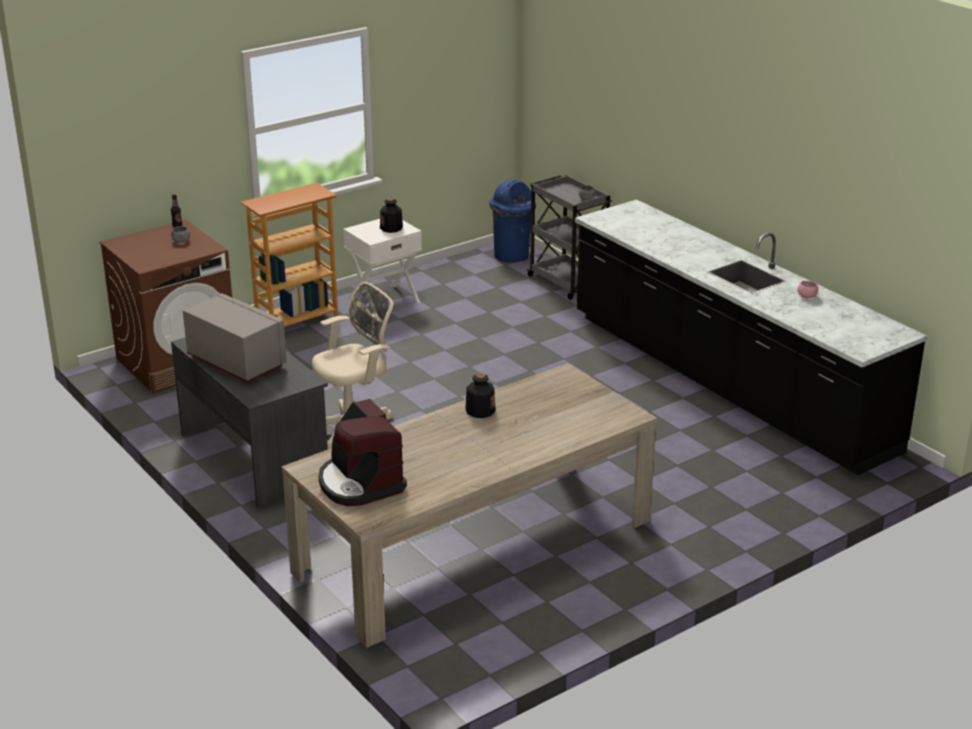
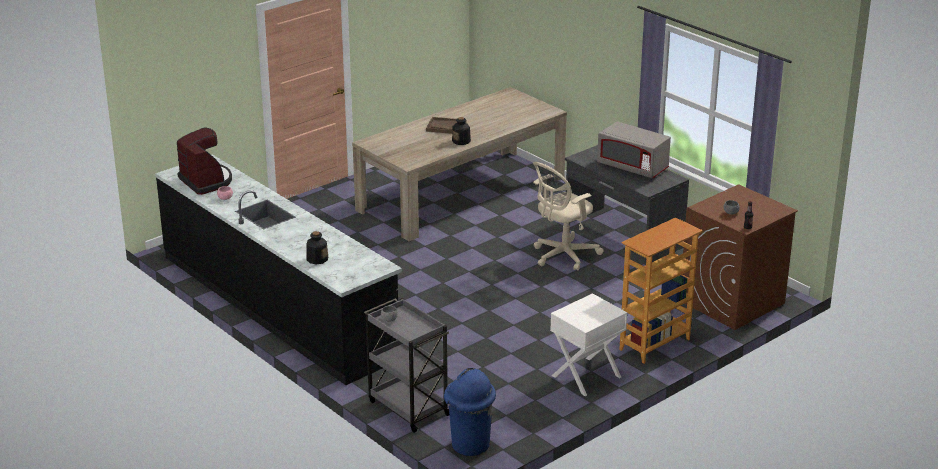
camera: 175 degrees right, 0 degrees up
coffee machine [319,399,407,506] -> coffee machine moved to [177,128,232,195]
bottle [380,198,403,233] -> bottle moved to [306,231,328,264]
none -> brown tray [426,117,467,134]

